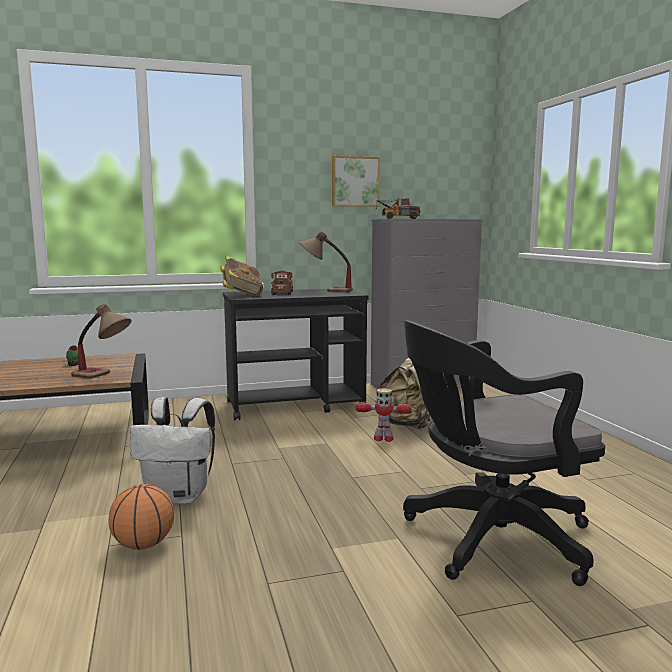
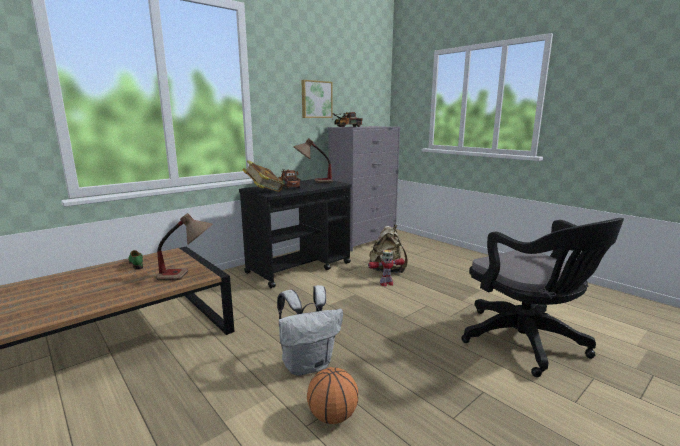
camera: 25 degrees left, 5 degrees up
black office chair [403,320,605,586] -> black office chair turned 75 degrees counterclockwise [461,218,624,377]

